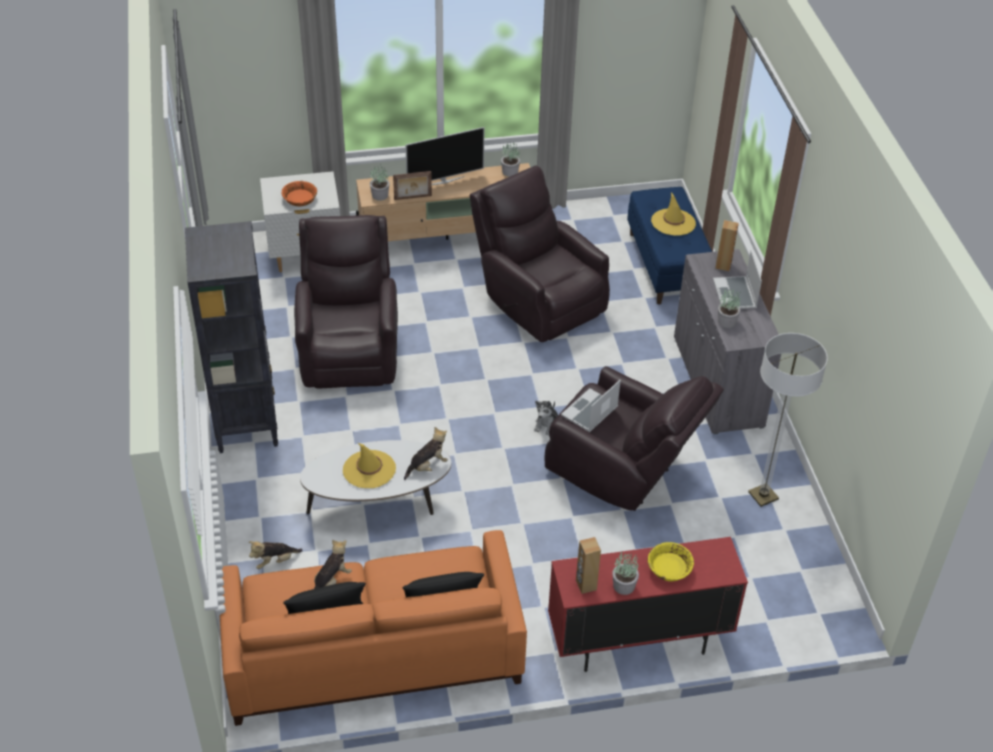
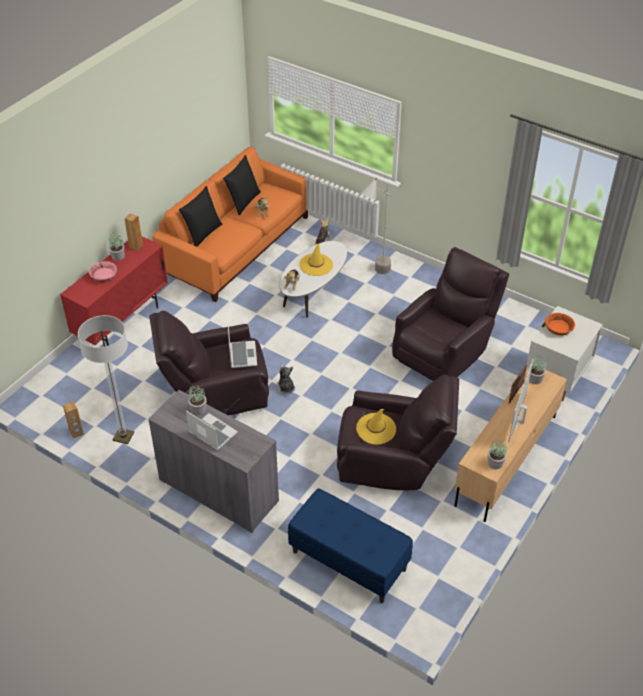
camera: 135 degrees right, 0 degrees up
black bookcase [185,221,278,453] -> none
brown armchair [294,215,398,389] -> brown armchair turned 90 degrees counterclockwise [392,247,509,381]
yellow bowl [648,542,694,581] -> pink bowl [89,261,117,282]
yellow hat [651,192,696,236] -> yellow hat moved to [356,409,396,445]
brown speaker [715,220,739,271] -> brown speaker moved to [63,402,84,439]
none -> grey floor lamp [360,178,394,274]

